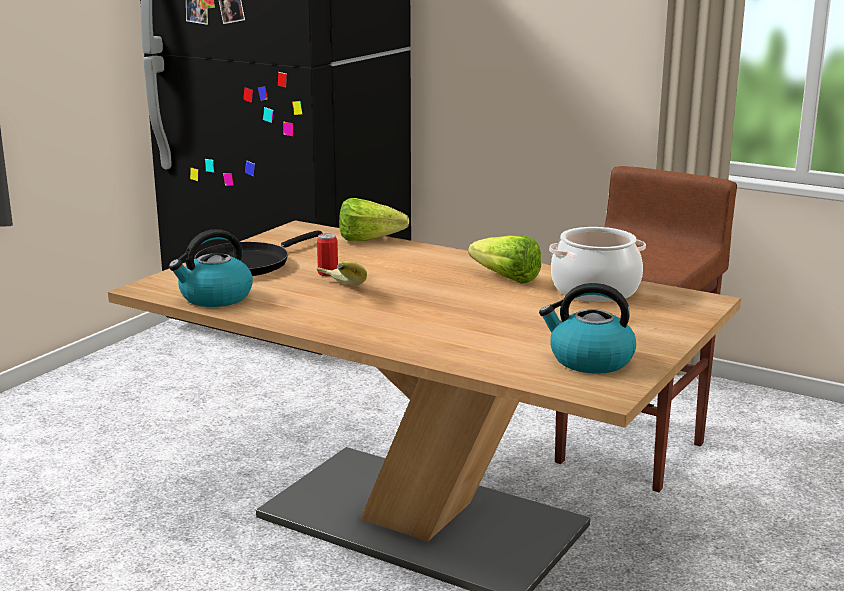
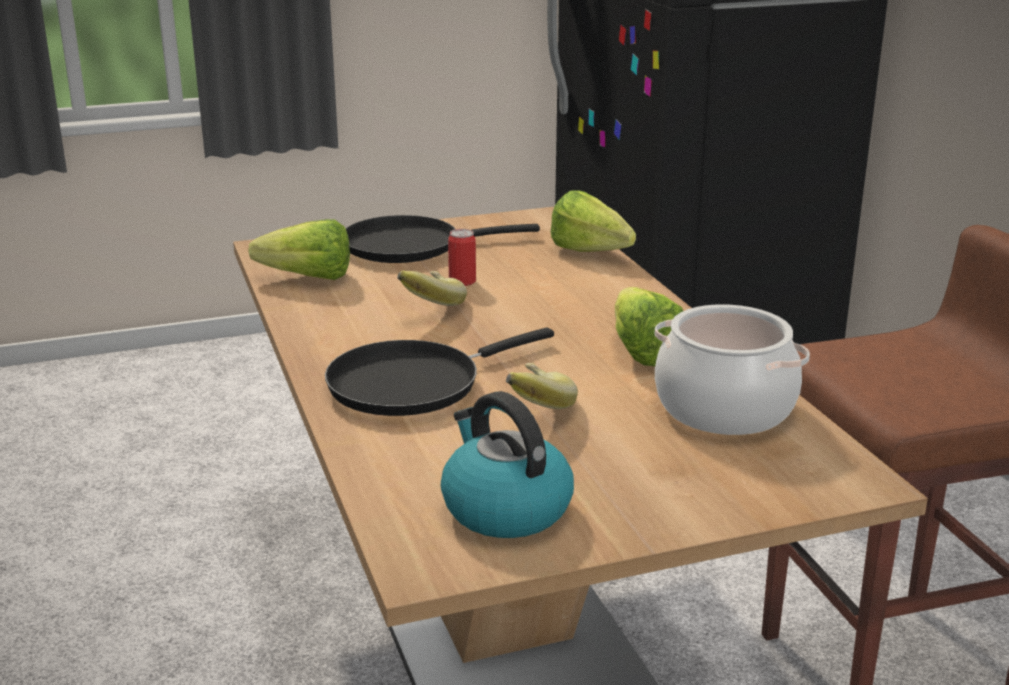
camera: 40 degrees right, 5 degrees up
kettle [169,229,253,307] -> lettuce [248,219,350,280]
none -> black frying pan [325,328,554,416]
none -> banana [506,363,578,409]

